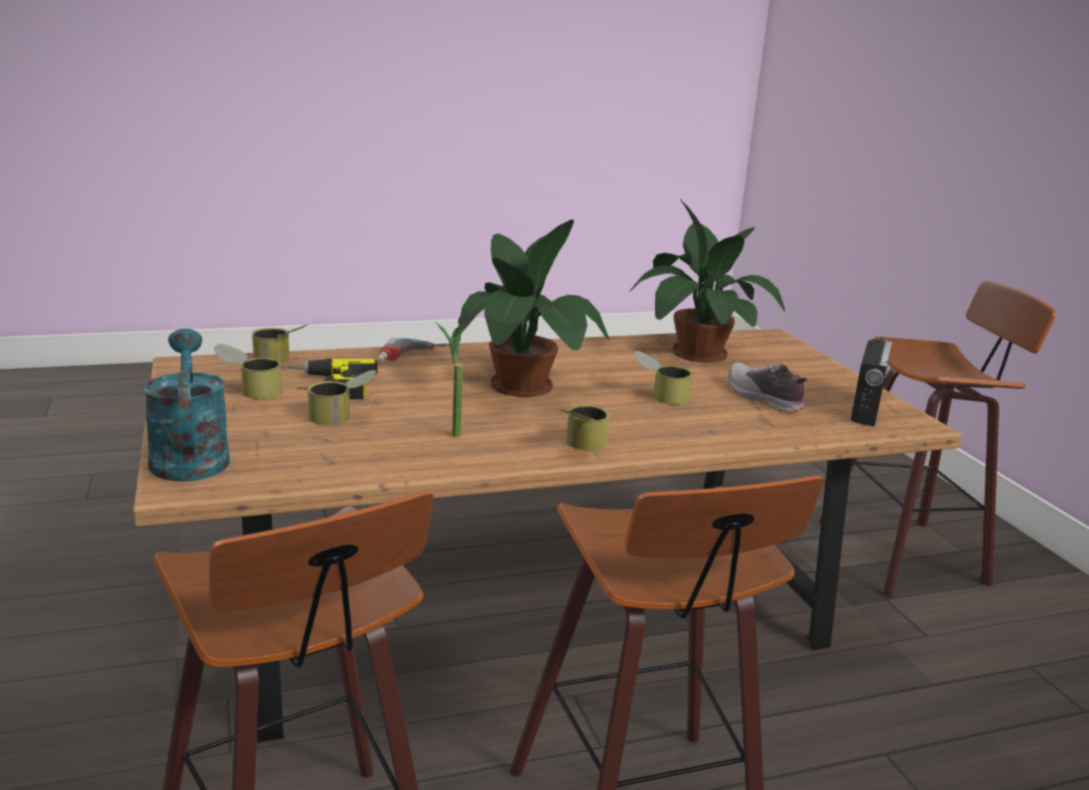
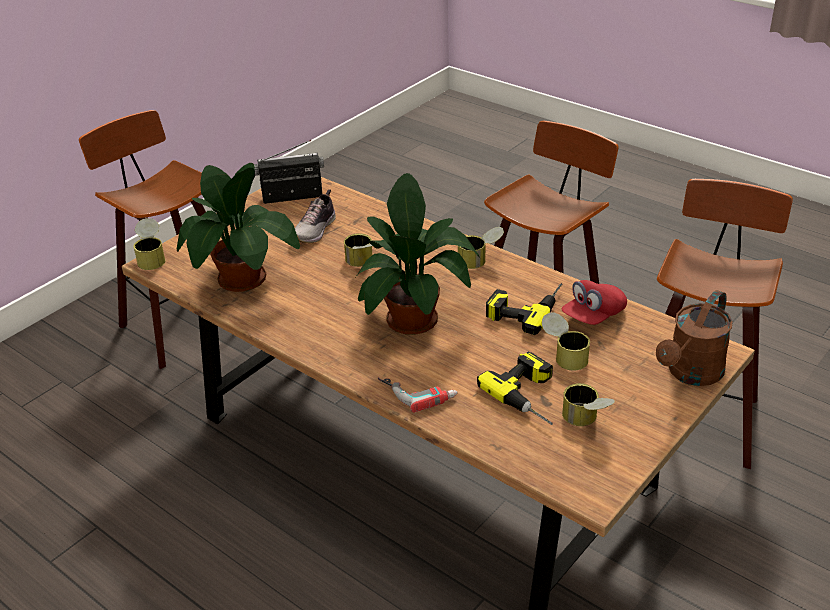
camera: 120 degrees left, 15 degrees up
turquoise watering can [143,329,230,482] -> brown watering can [656,290,733,386]
can [252,324,308,364] -> can moved to [133,218,166,270]
potted plant [435,322,464,437] -> power drill [486,283,563,335]
none -> red cap [562,280,627,325]

